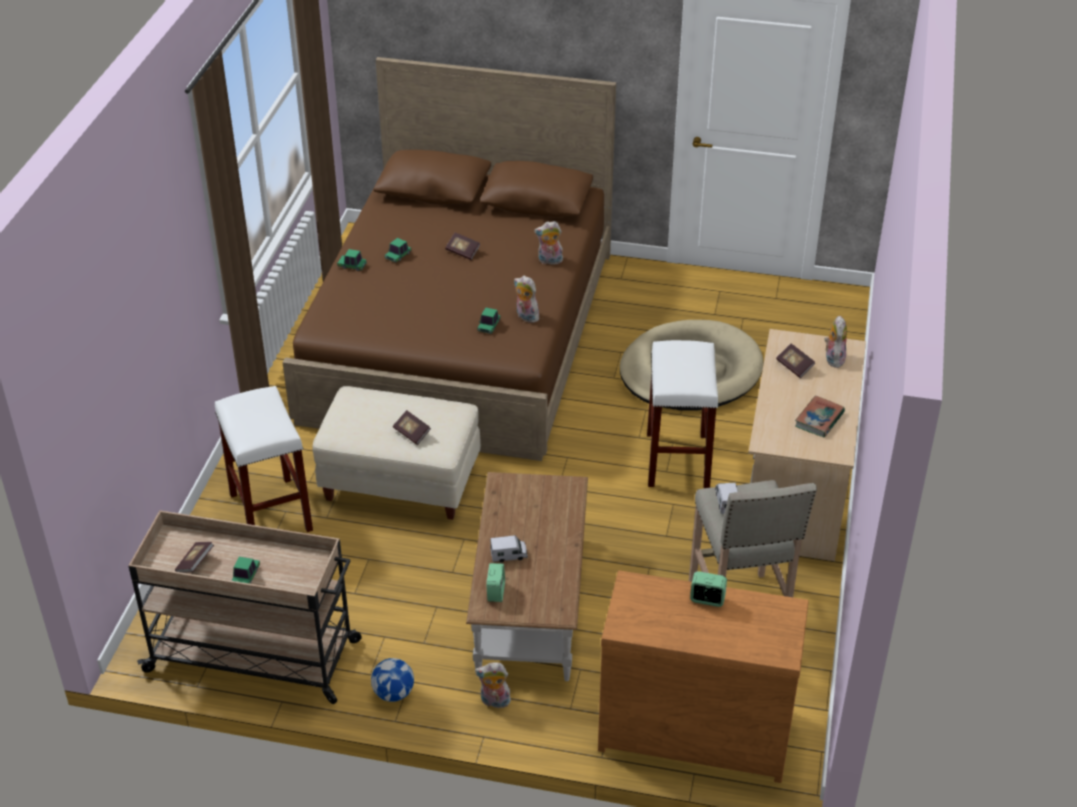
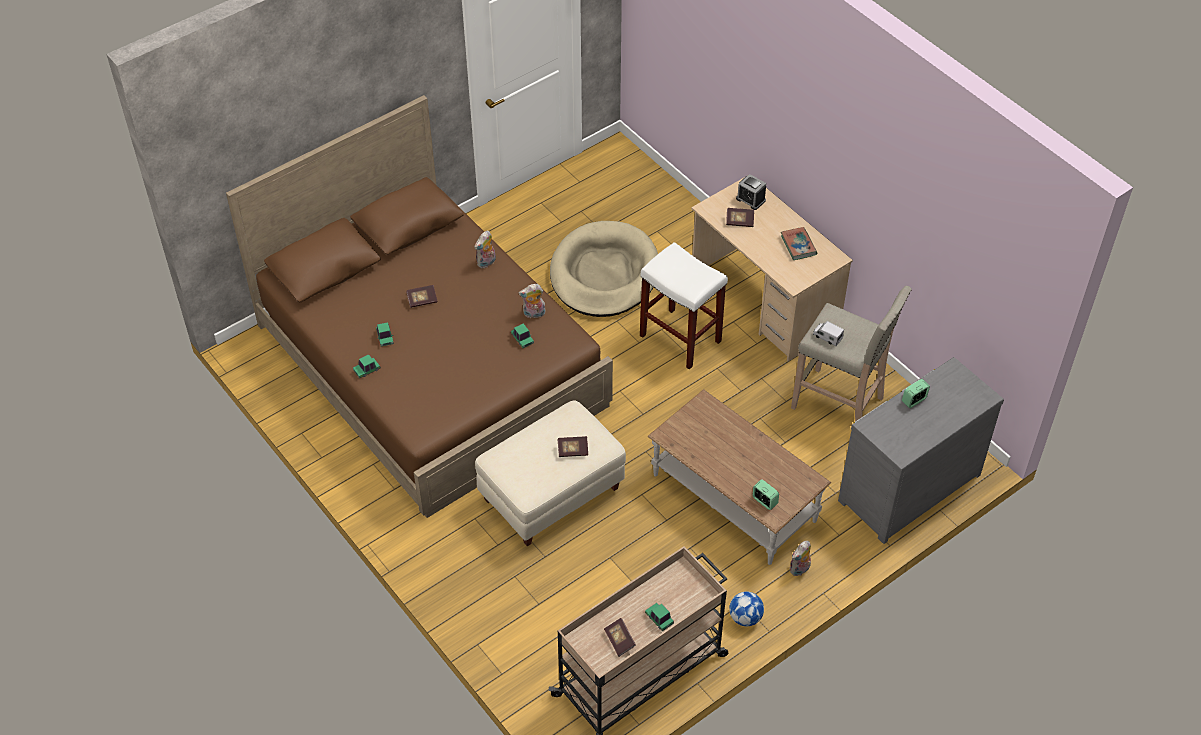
camera: 50 degrees left, 10 degrees up
white stool [215,386,313,532] -> none
toy truck [490,535,528,563] -> none
brown dresser [598,570,809,783] -> grey dresser [838,357,1004,544]
plush toy [824,316,847,368] -> alarm clock [736,174,766,210]

